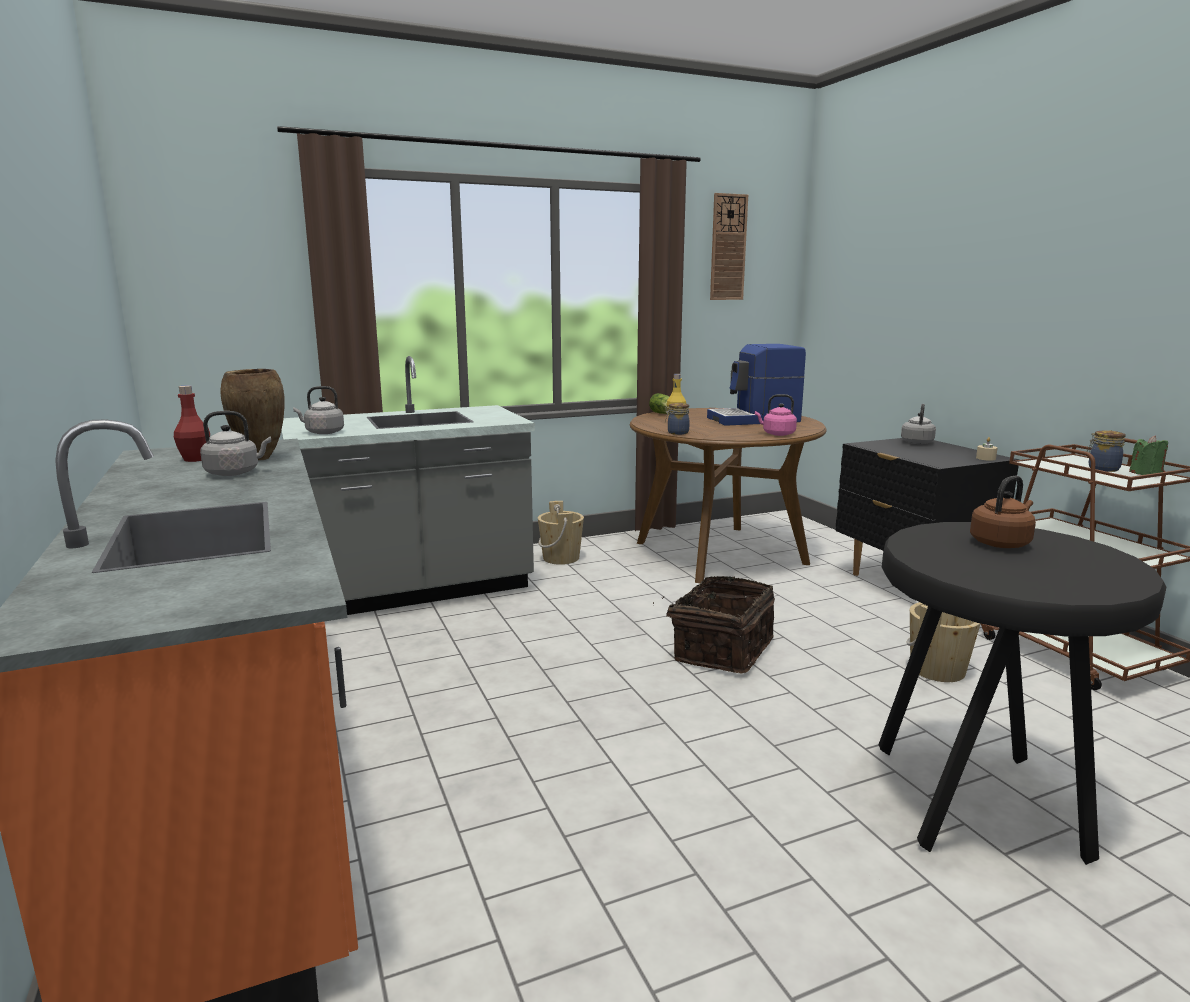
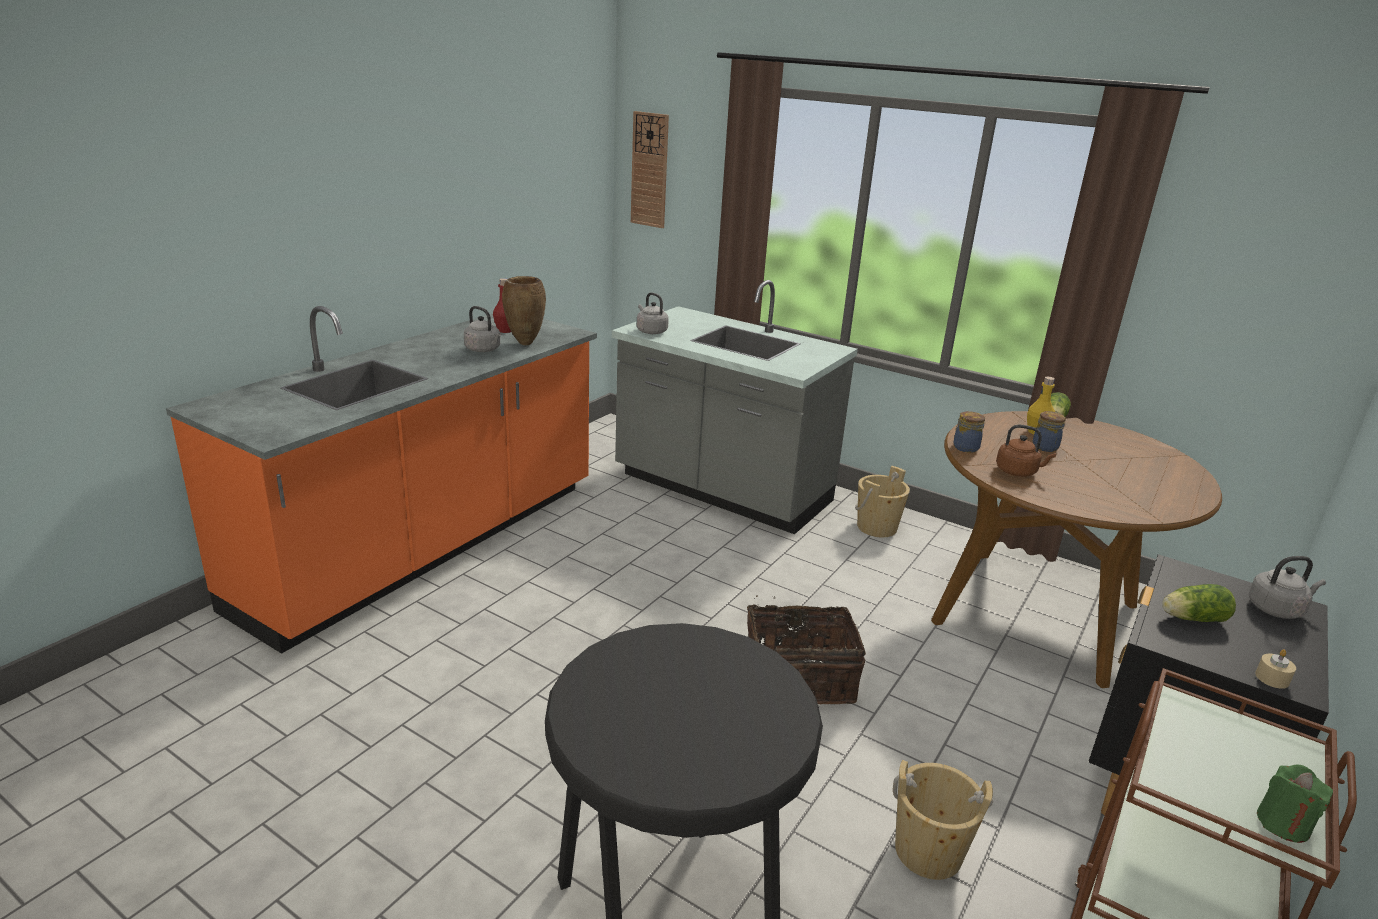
camera: 55 degrees right, 10 degrees up
coffee machine [707,344,806,426] -> none
wall clock [710,193,748,300] -> wall clock moved to [631,111,669,228]
pink kettle [755,394,797,436] -> none
brown kettle [970,475,1036,548] -> brown kettle moved to [996,424,1056,477]
jar [1087,430,1126,472] -> jar moved to [1033,411,1066,452]
none -> lettuce [1162,584,1236,622]

